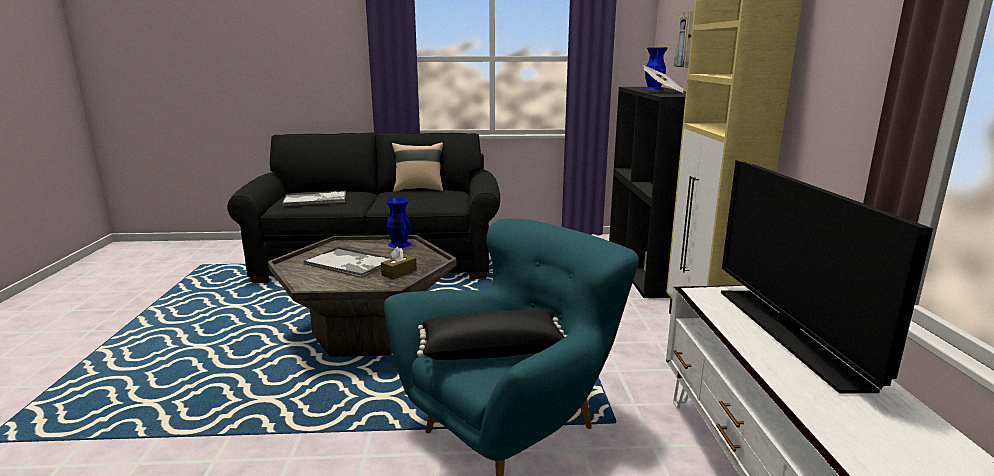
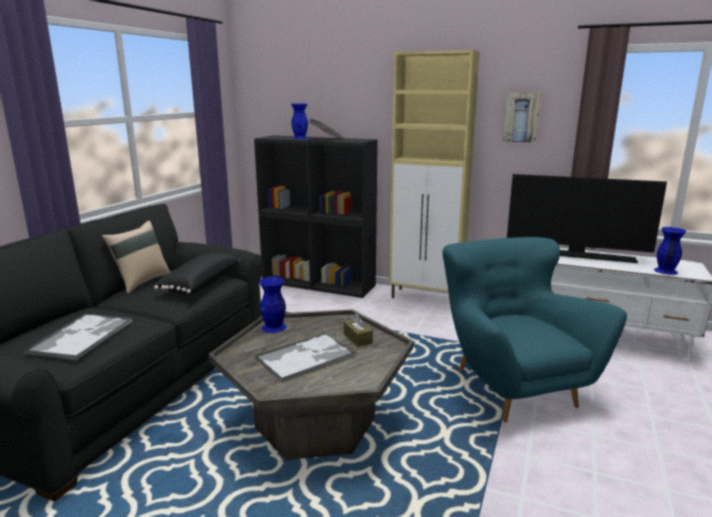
camera: 65 degrees left, 0 degrees up
black pillow [417,310,567,360] -> black pillow moved to [153,253,240,295]
picture [673,11,694,68] -> picture moved to [503,93,541,143]
none -> blue vase [654,227,686,275]

